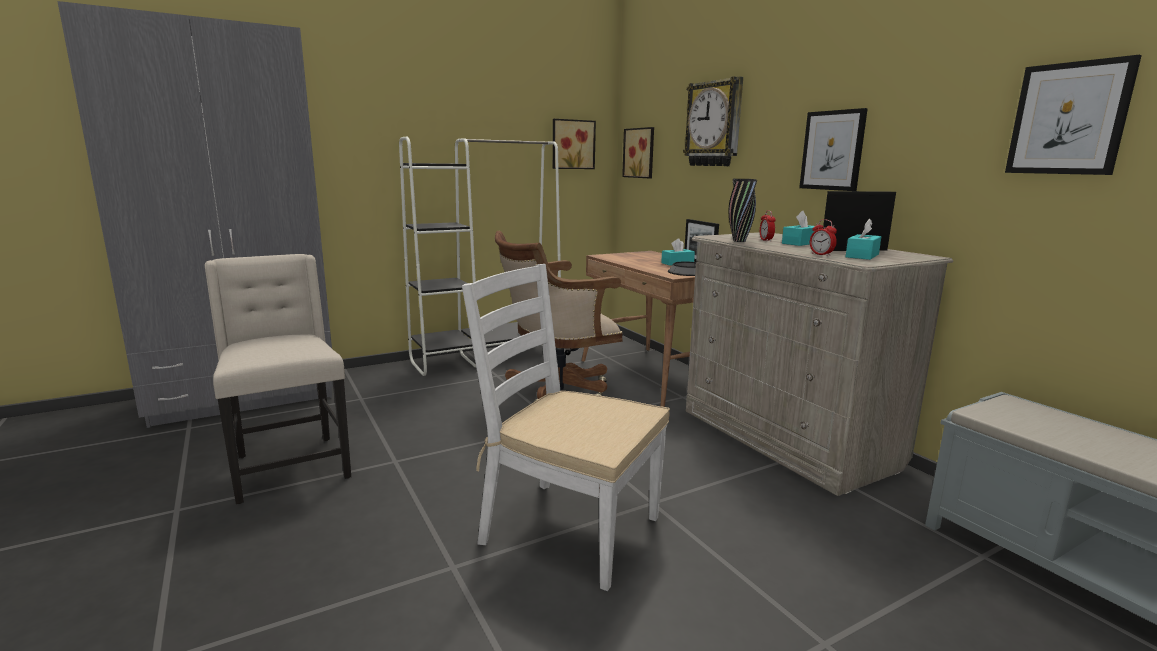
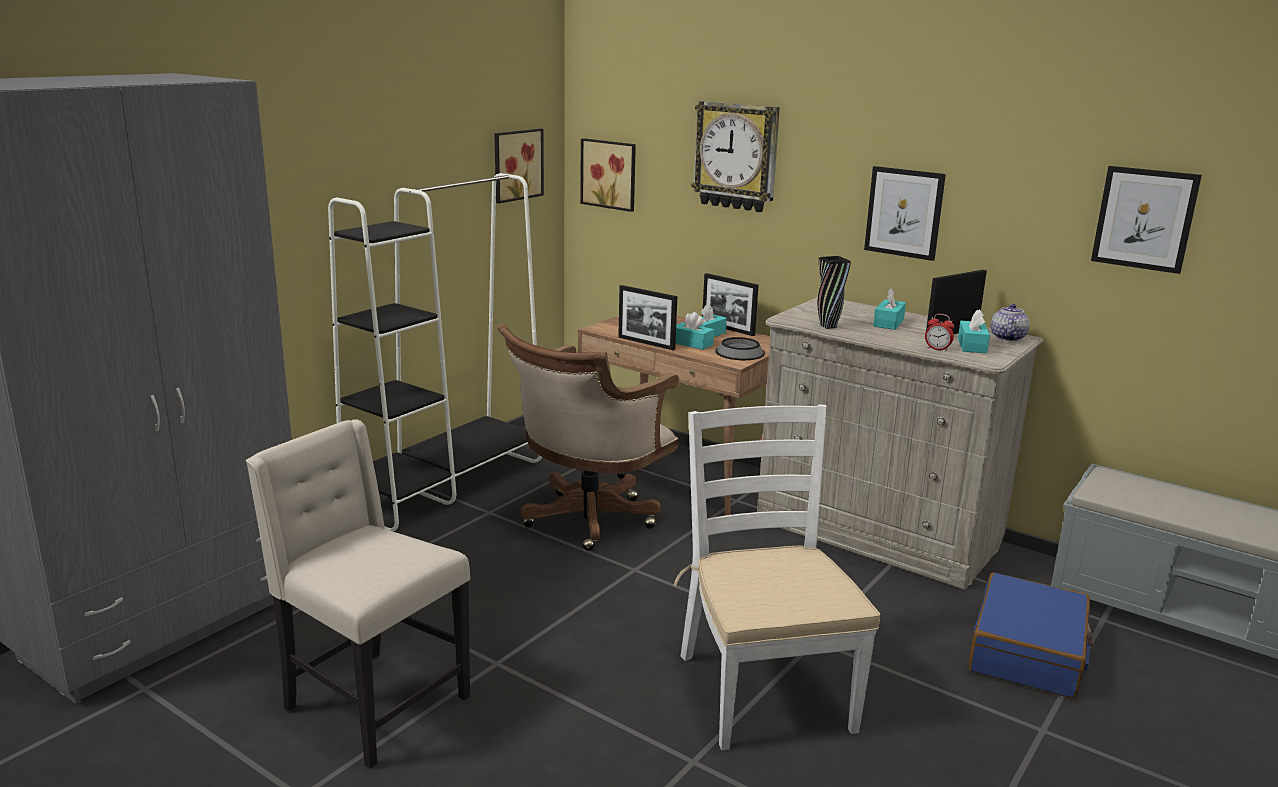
camera: 25 degrees left, 5 degrees up
white chair [462,264,670,591] -> white chair turned 75 degrees clockwise [674,404,880,750]
alarm clock [760,210,776,241] -> none
none -> picture frame [618,285,677,350]
none -> turquoise tissue box [676,312,714,350]
none -> blue suitcase [969,573,1093,699]
none -> teapot [991,304,1029,341]

